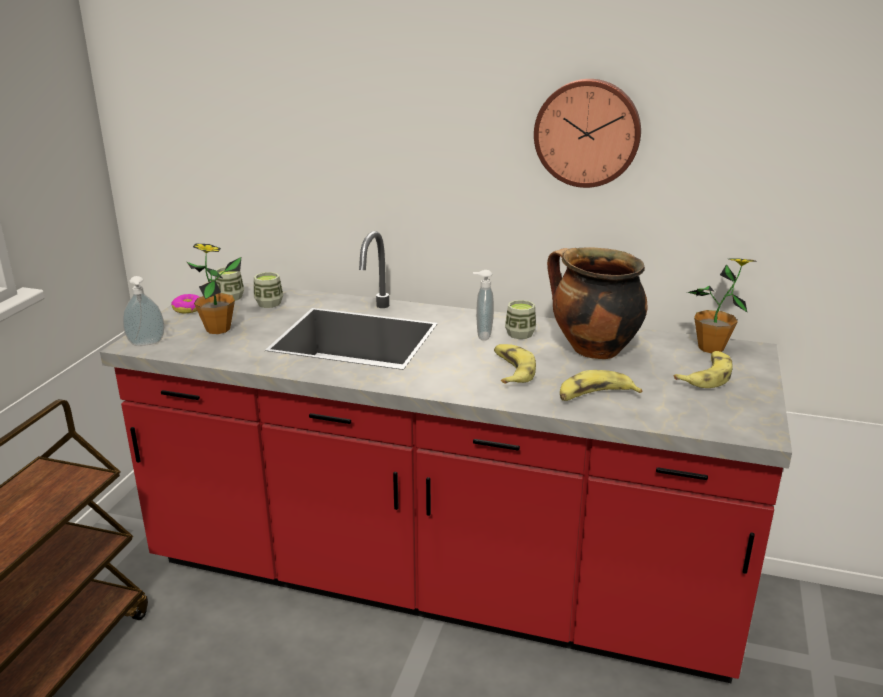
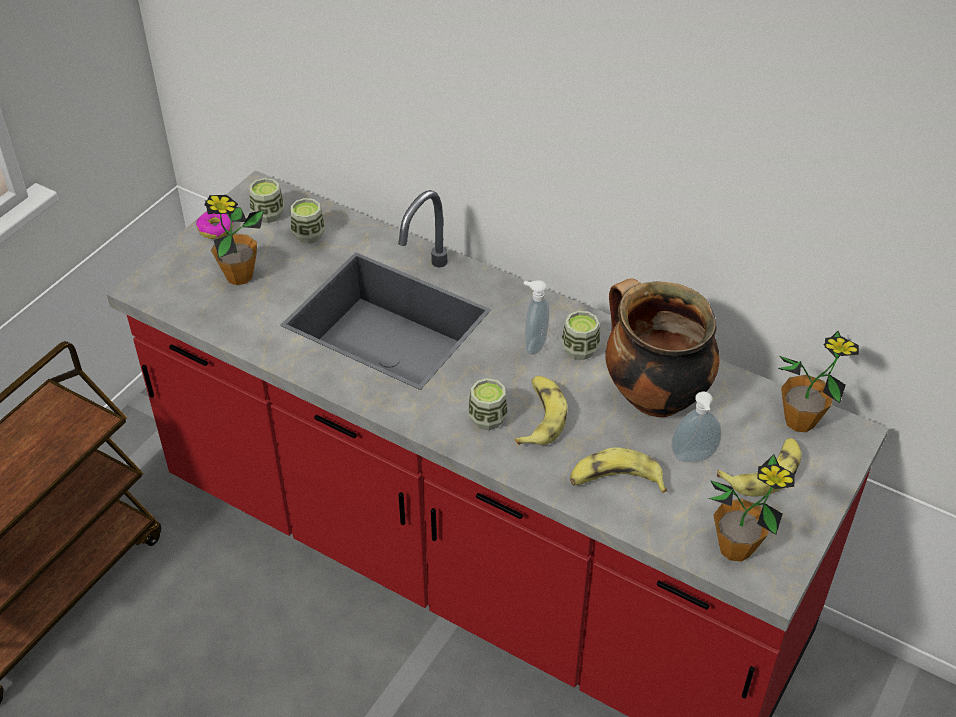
camera: 15 degrees right, 20 degrees up
soap dispenser [123,276,165,346] -> soap dispenser moved to [671,391,722,462]
wall clock [534,79,641,188] -> none
none -> cup [468,378,508,430]
none -> potted plant [708,454,795,562]

